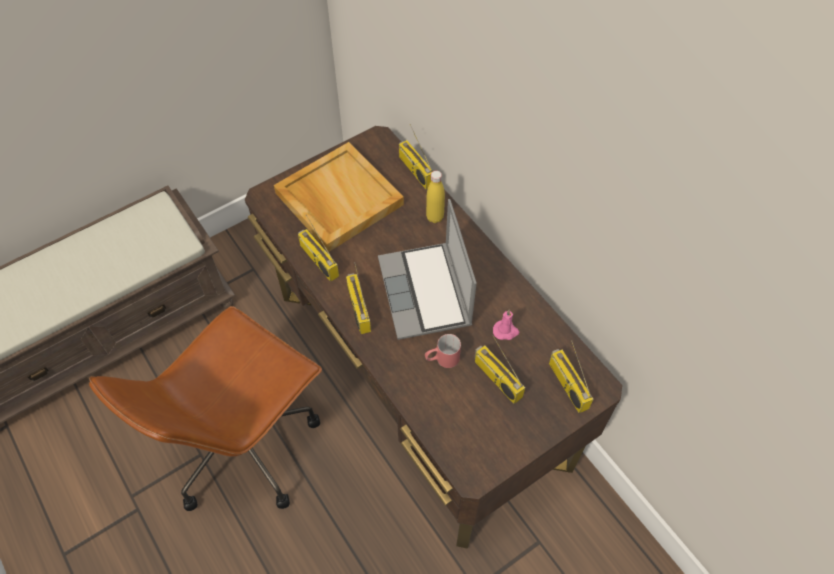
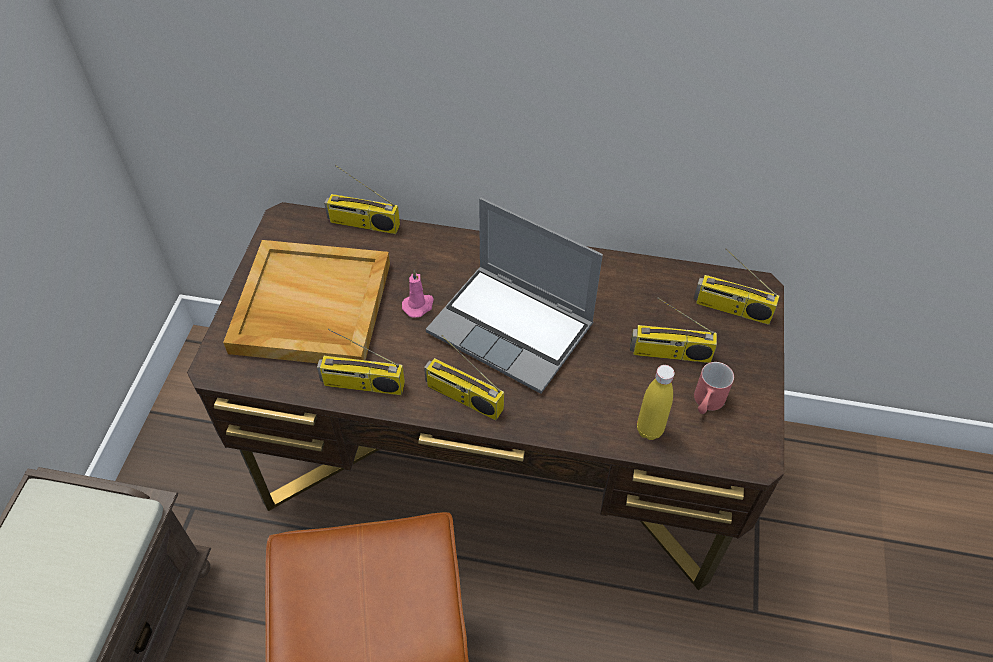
camera: 45 degrees left, 5 degrees down
red mug [425,334,461,368] -> red mug moved to [694,362,734,414]
yellow bottle [426,171,445,223] -> yellow bottle moved to [637,365,675,440]
pink candle [493,310,519,340] -> pink candle moved to [402,270,434,318]

